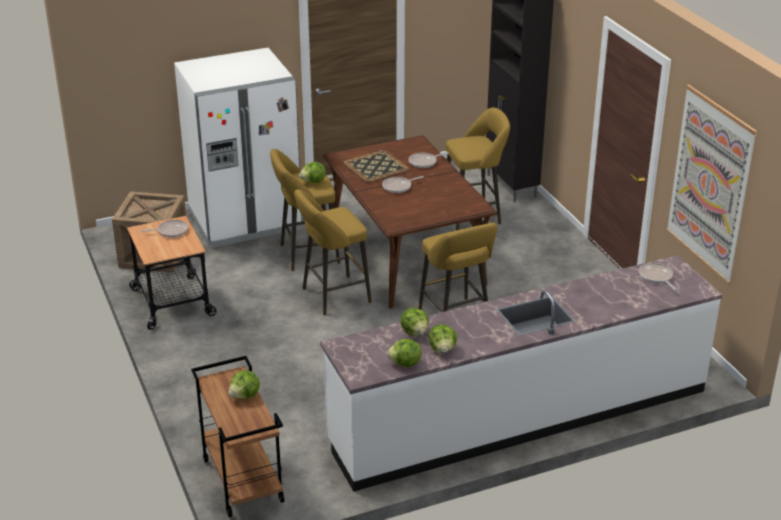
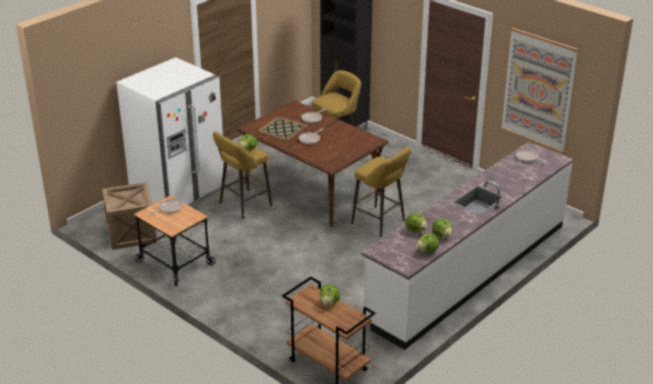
camera: 25 degrees left, 0 degrees up
yellow stool [294,189,372,315] -> none

